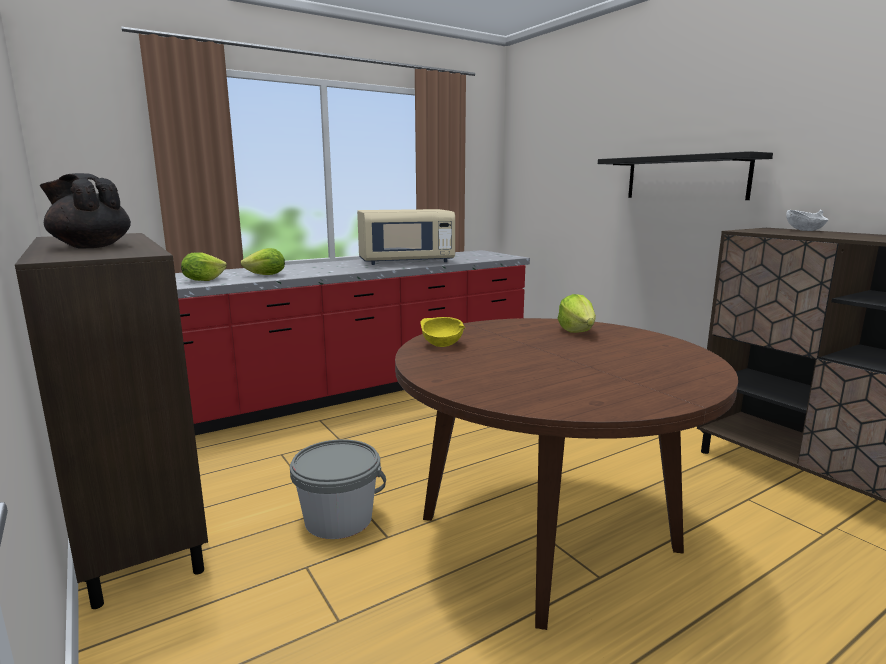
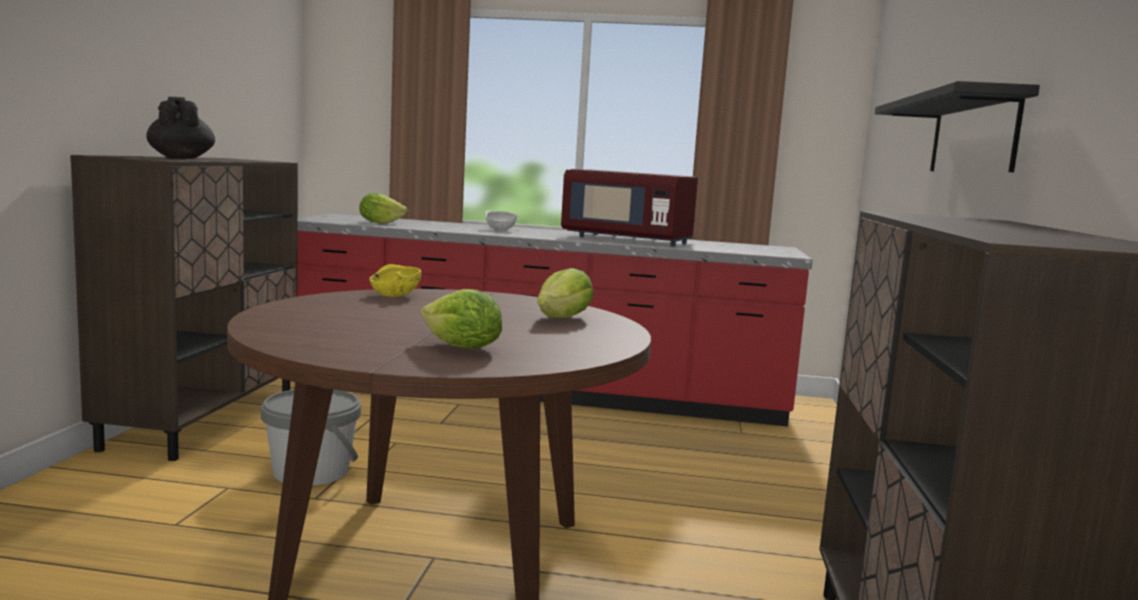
camera: 40 degrees right, 5 degrees down
lettuce [241,248,285,275] -> lettuce moved to [421,289,502,349]
beige microwave [357,209,455,265] -> red microwave [561,169,698,246]
white bowl [786,210,828,231] -> white bowl moved to [485,210,518,231]

